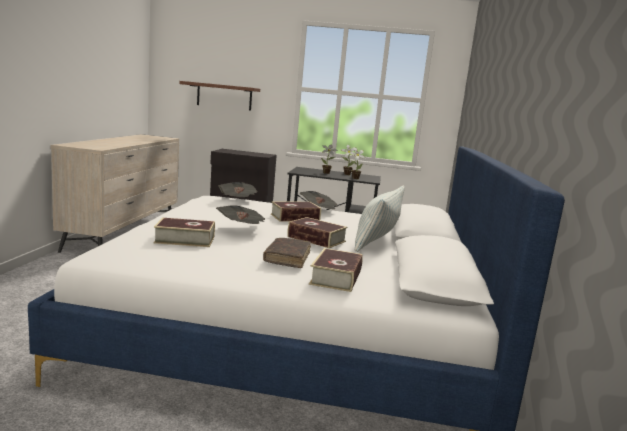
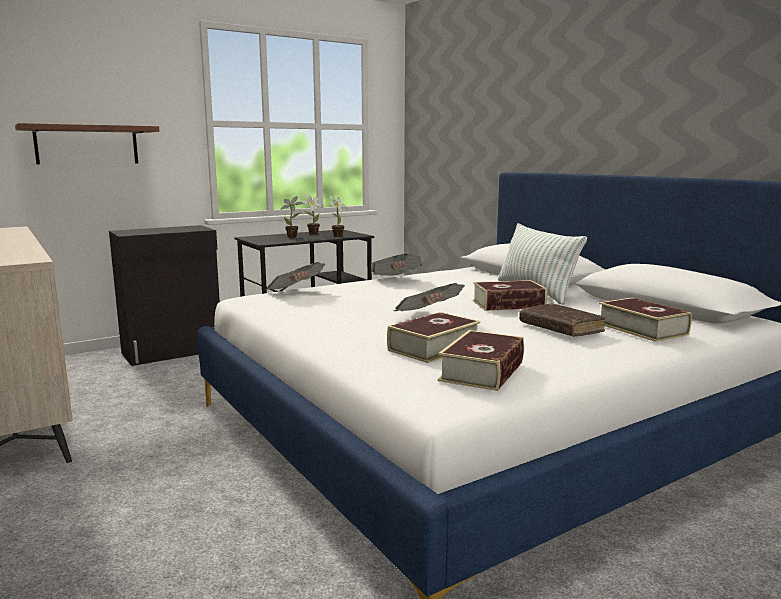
camera: 40 degrees left, 0 degrees up
book [271,201,321,222] -> book moved to [438,330,524,391]

